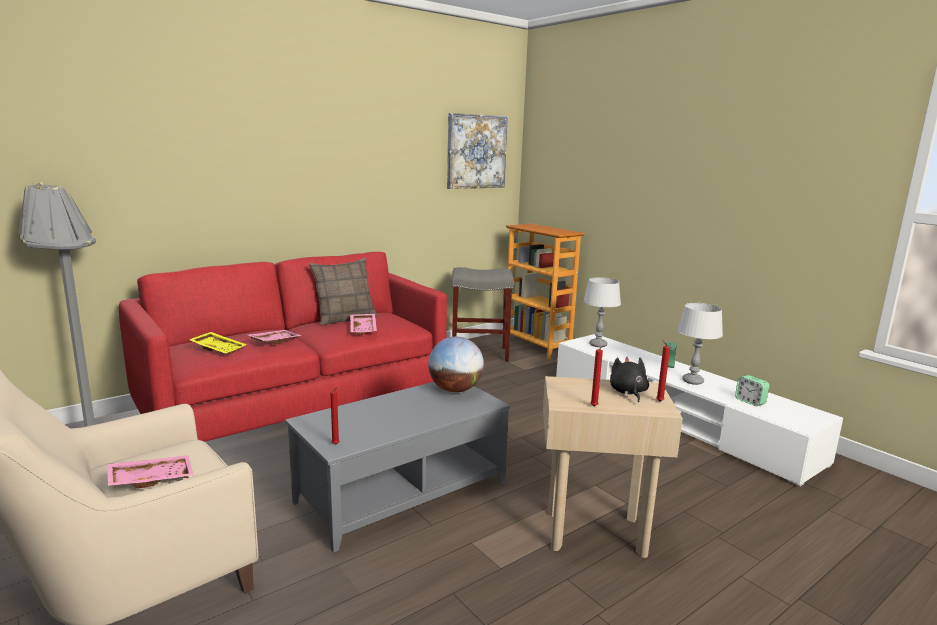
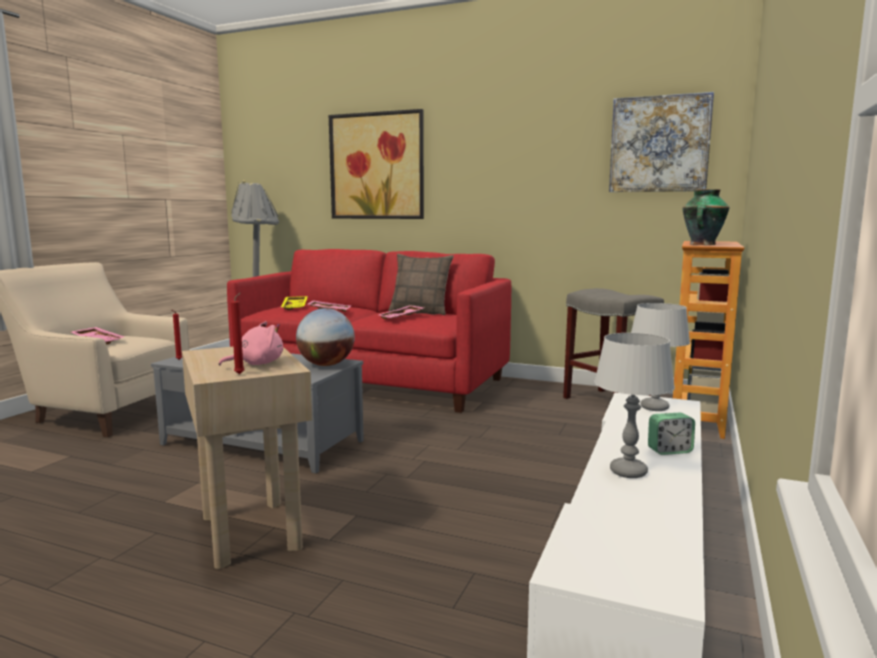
camera: 60 degrees right, 5 degrees down
red candle [590,345,607,406] -> none
black plush toy [610,357,649,402] -> pink plush toy [219,321,283,366]
alarm clock [735,375,769,406] -> none
none -> picture [329,109,424,219]
none -> vase [682,189,730,245]

